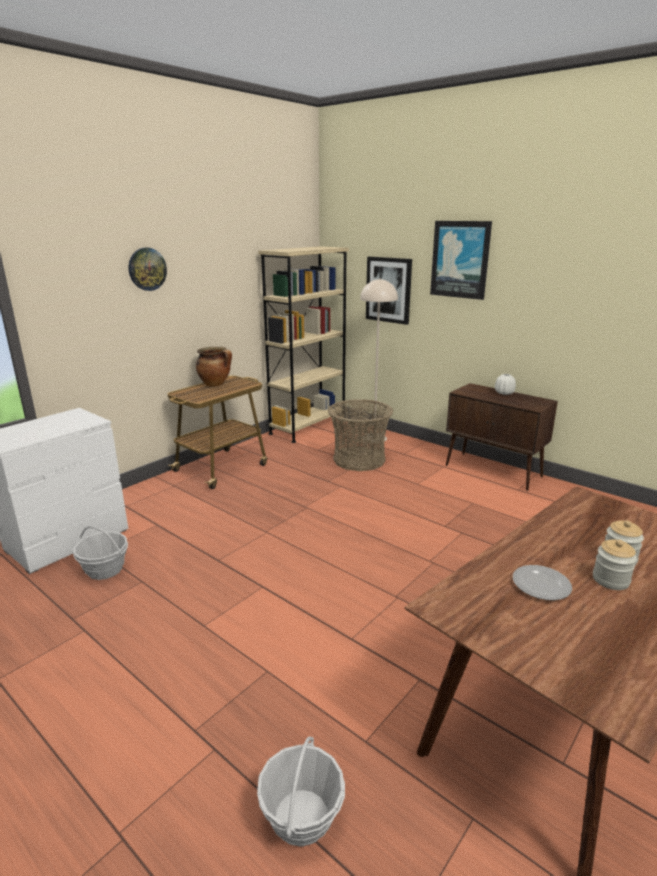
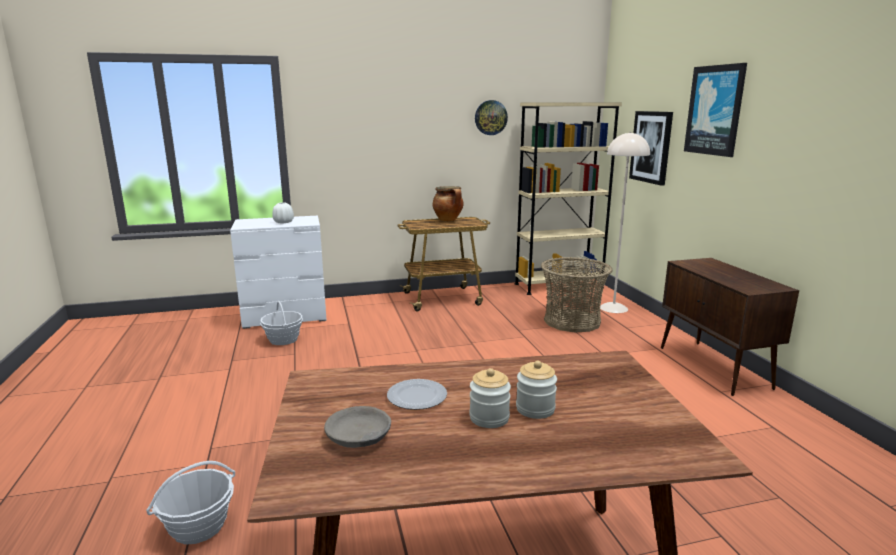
camera: 35 degrees right, 5 degrees down
wall clock [128,248,167,291] -> wall clock moved to [475,100,508,135]
white vase [495,374,516,395] -> white vase moved to [272,202,294,223]
none -> grey bowl [324,406,391,448]

